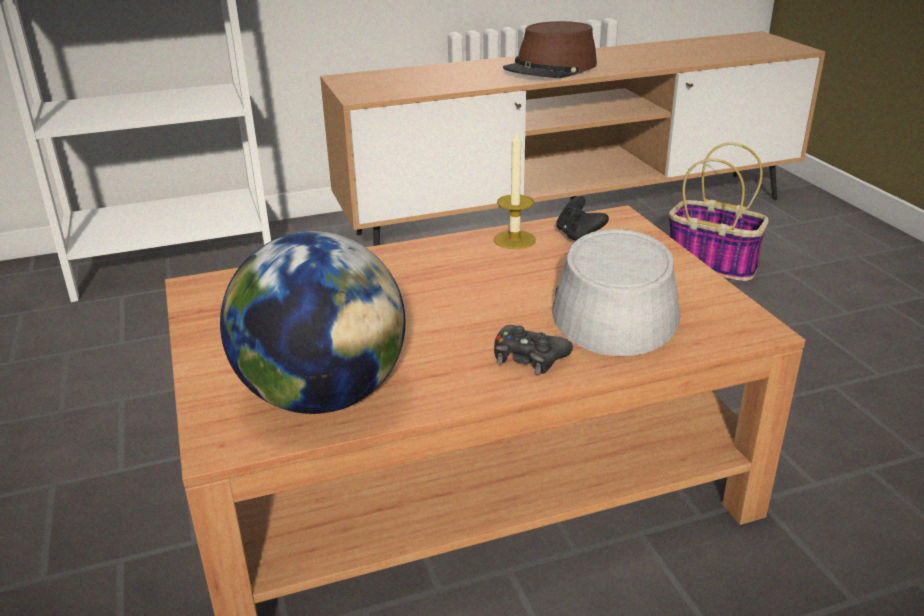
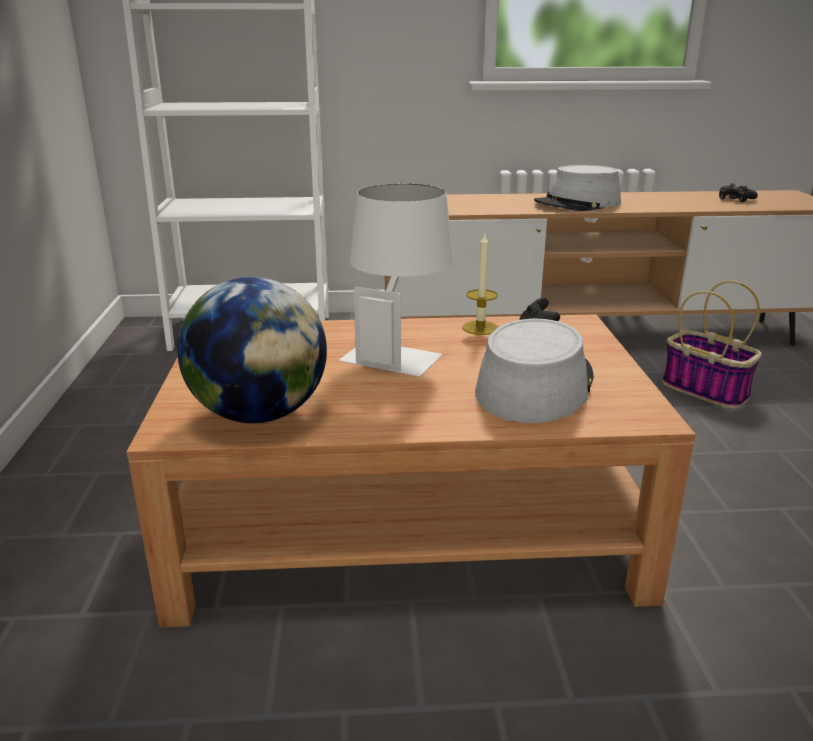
camera: 15 degrees right, 5 degrees down
black game controller [494,325,573,375] -> black game controller moved to [719,183,758,202]
brown hat [503,21,597,78] -> grey hat [534,165,621,211]
none -> white table lamp [339,184,454,376]

